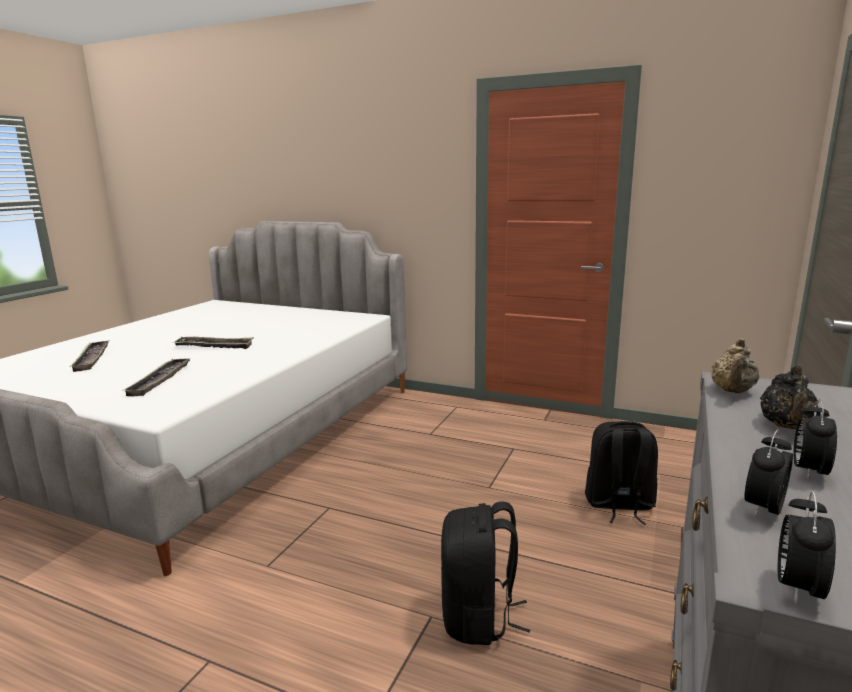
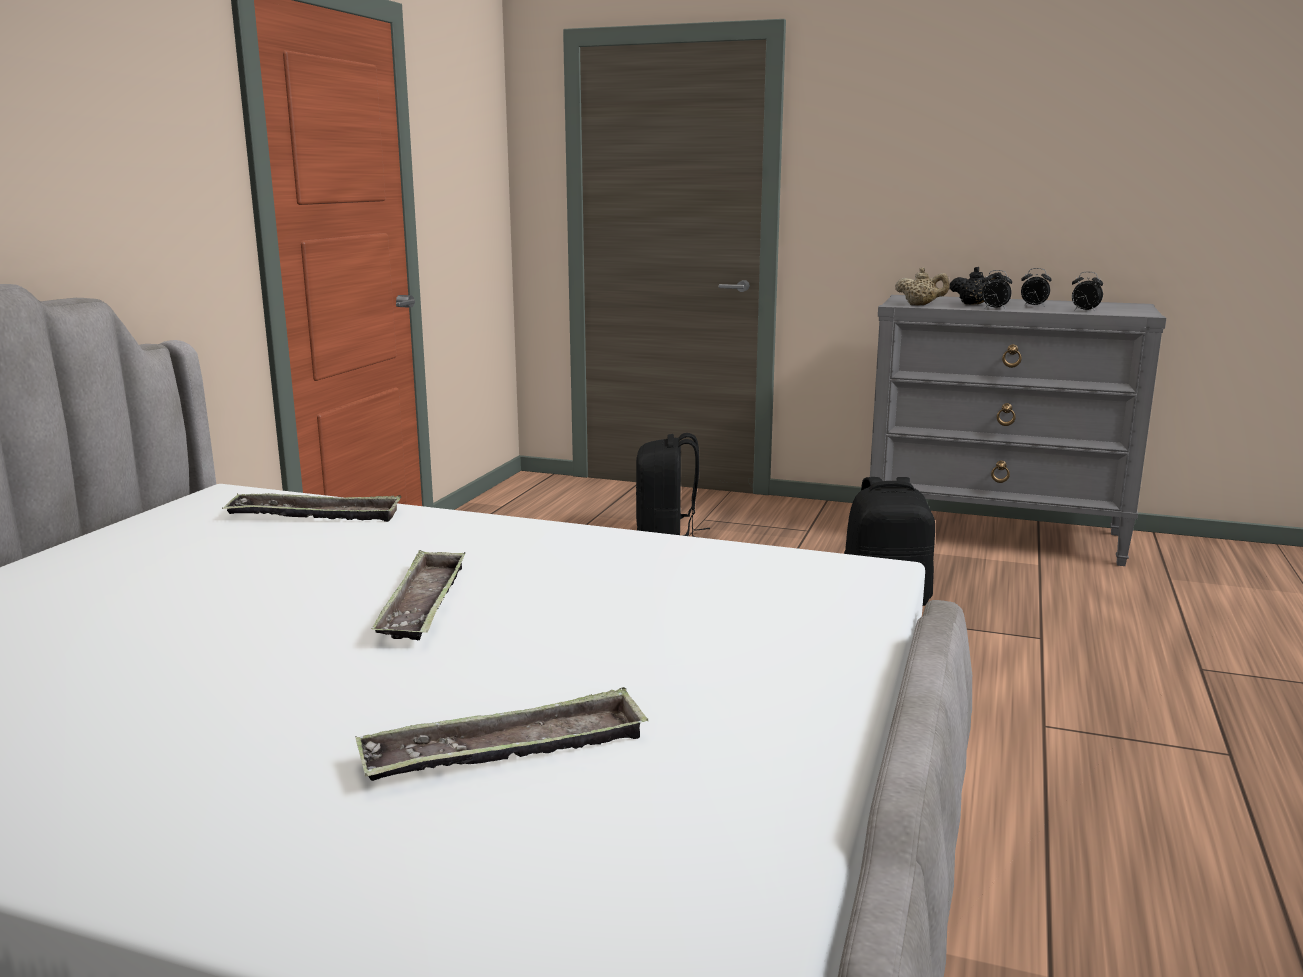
camera: 95 degrees left, 0 degrees up
tray [122,358,191,396] -> tray moved to [222,493,401,522]
alarm clock [778,491,836,604] -> alarm clock moved to [982,270,1012,309]

